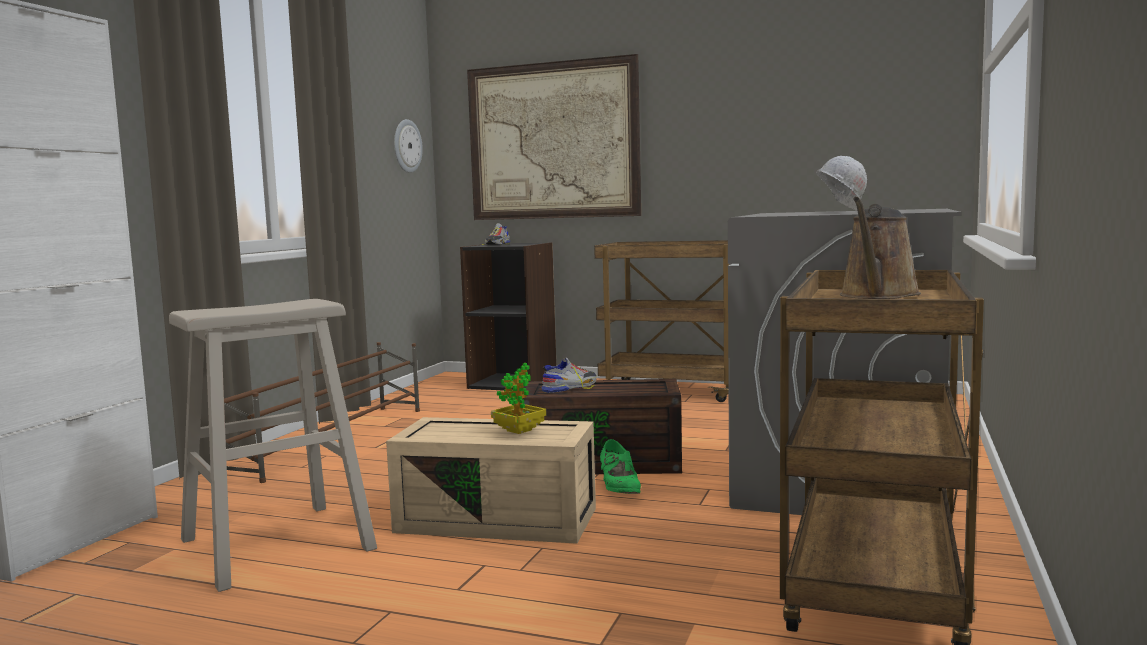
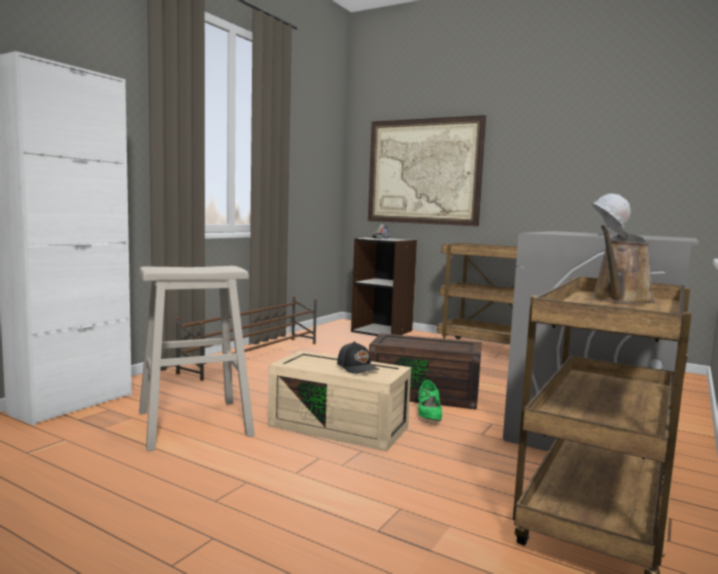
camera: 10 degrees right, 0 degrees up
wall clock [394,119,423,173] -> none
potted plant [491,363,546,434] -> black cap [337,341,379,374]
shoe [541,358,597,393] -> none

